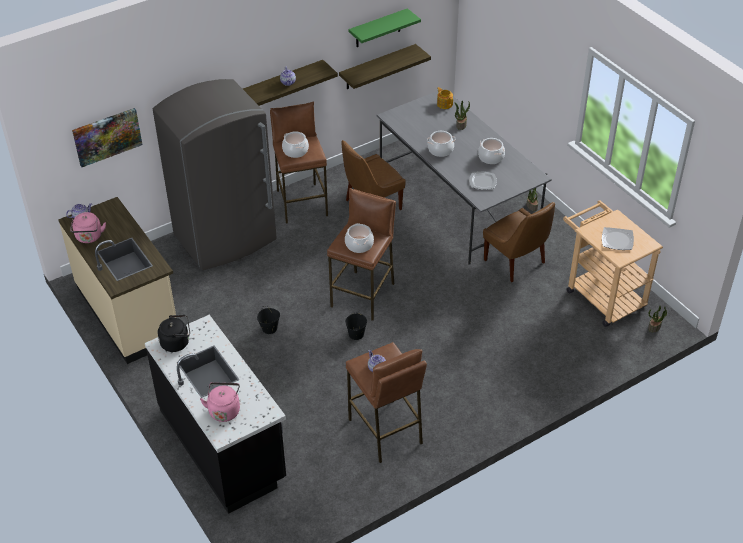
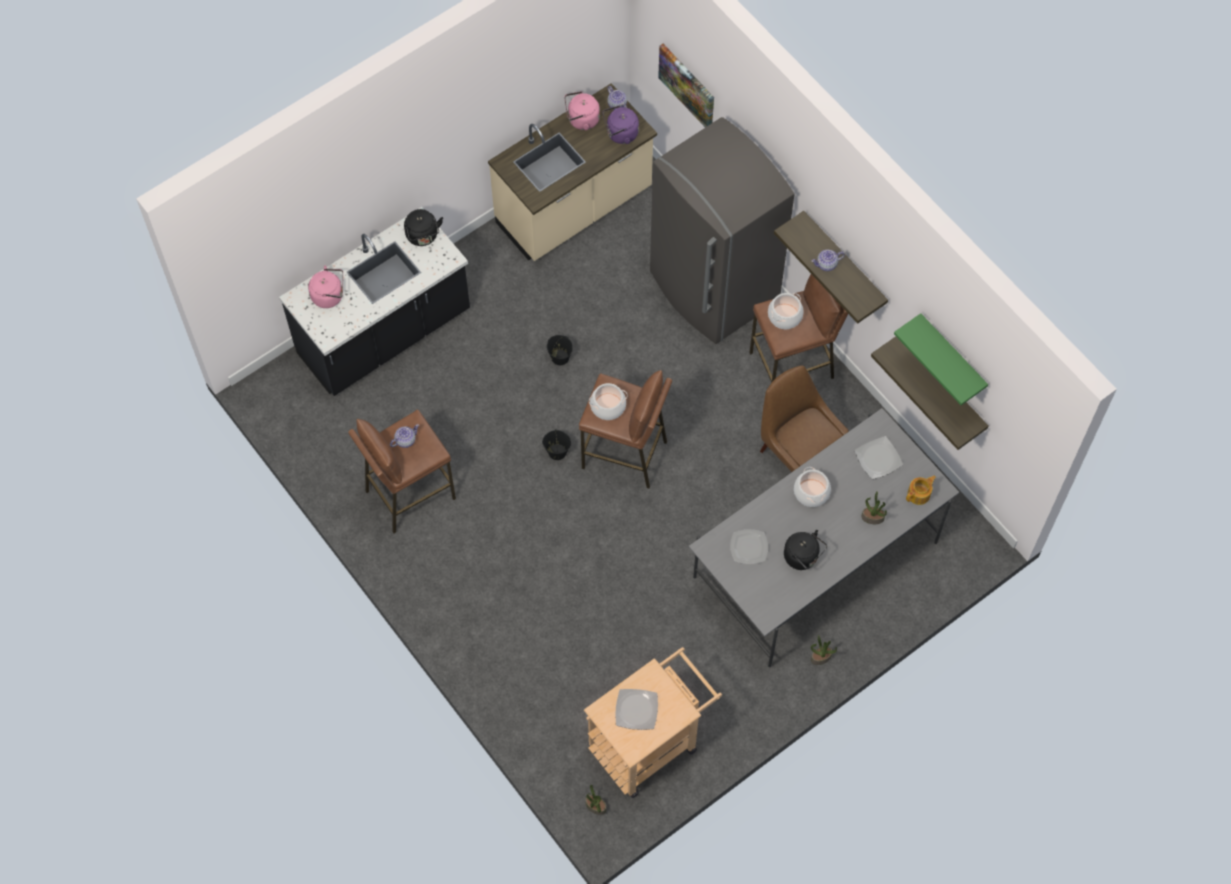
camera: 85 degrees right, 20 degrees up
cooking pot [478,138,505,164] -> black kettle [784,530,827,570]
brown chair [483,202,555,282] -> none
none -> purple kettle [602,105,639,144]
none -> plate [855,436,903,479]

